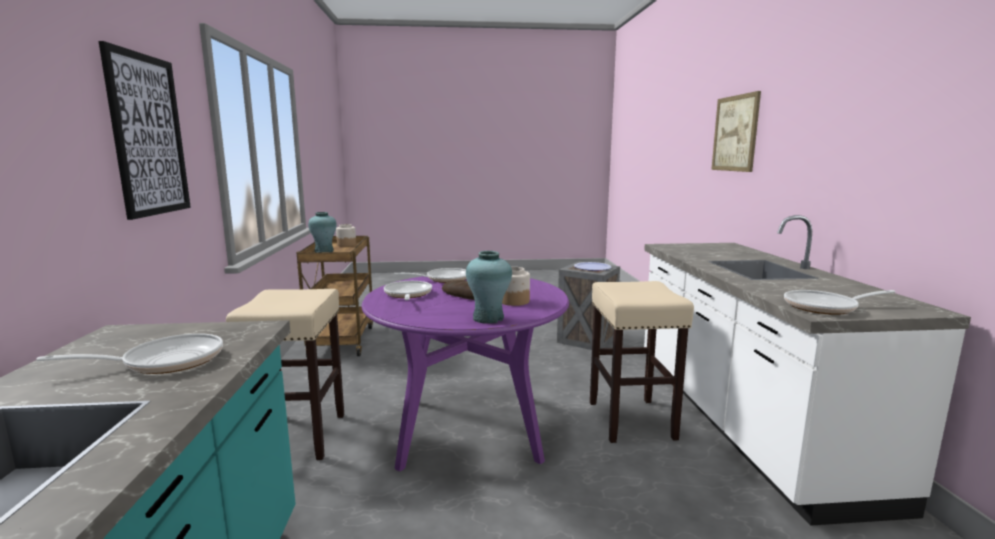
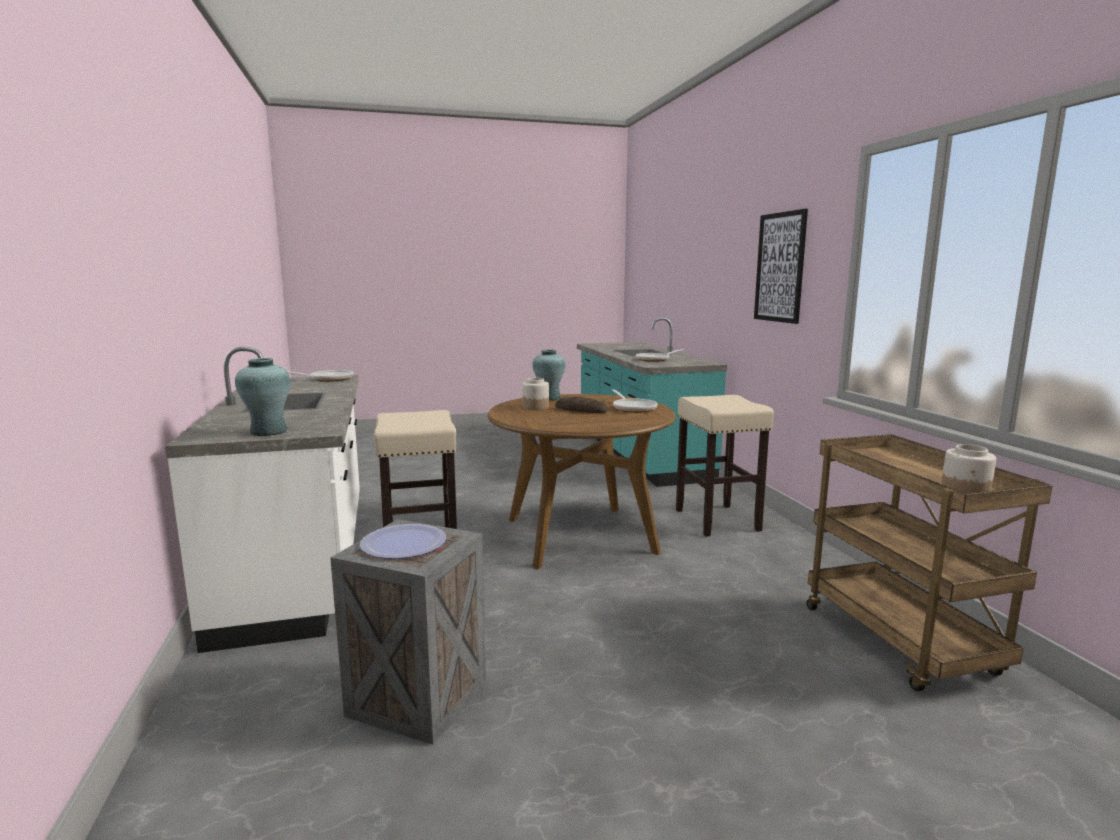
camera: 170 degrees right, 0 degrees up
turquoise vase [308,212,337,252] -> turquoise vase moved to [235,358,290,436]
purple dining table [362,276,569,471] -> brown dining table [487,394,676,569]
frying pan [394,268,466,283] -> none
picture [711,91,761,172] -> none

